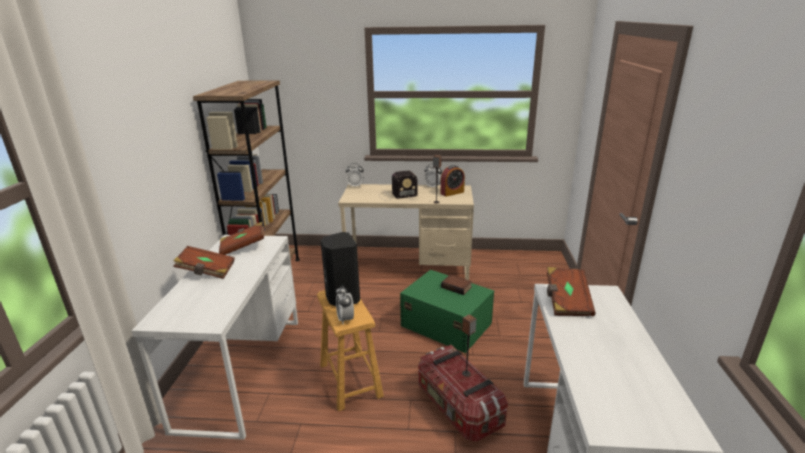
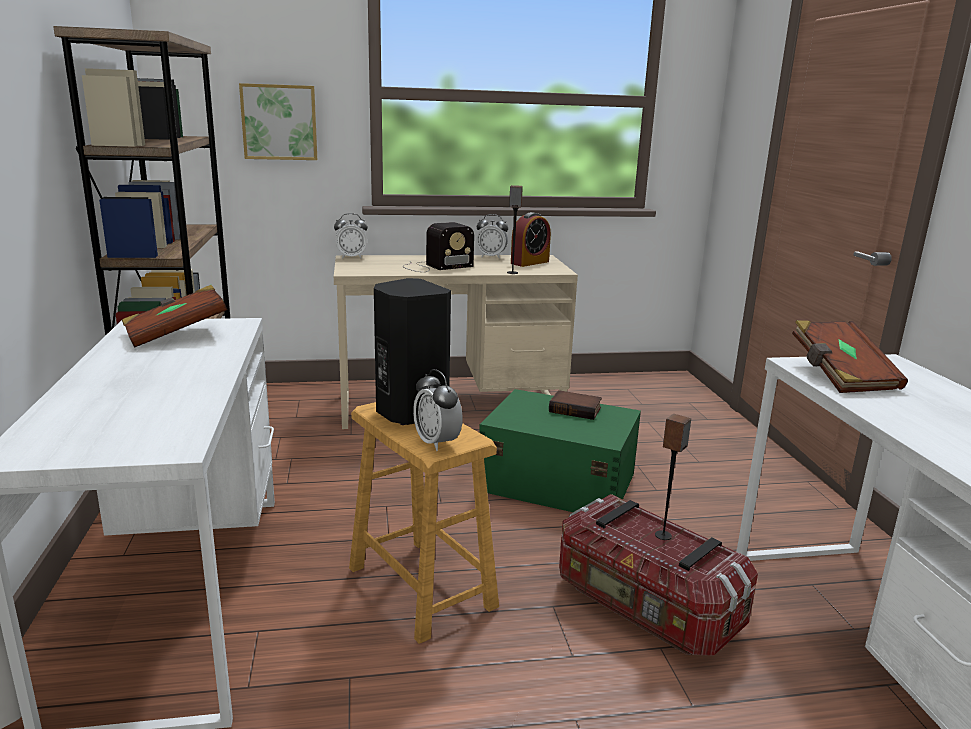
camera: 15 degrees left, 5 degrees down
brown book [173,246,235,279] -> none
none -> picture [239,83,317,160]

